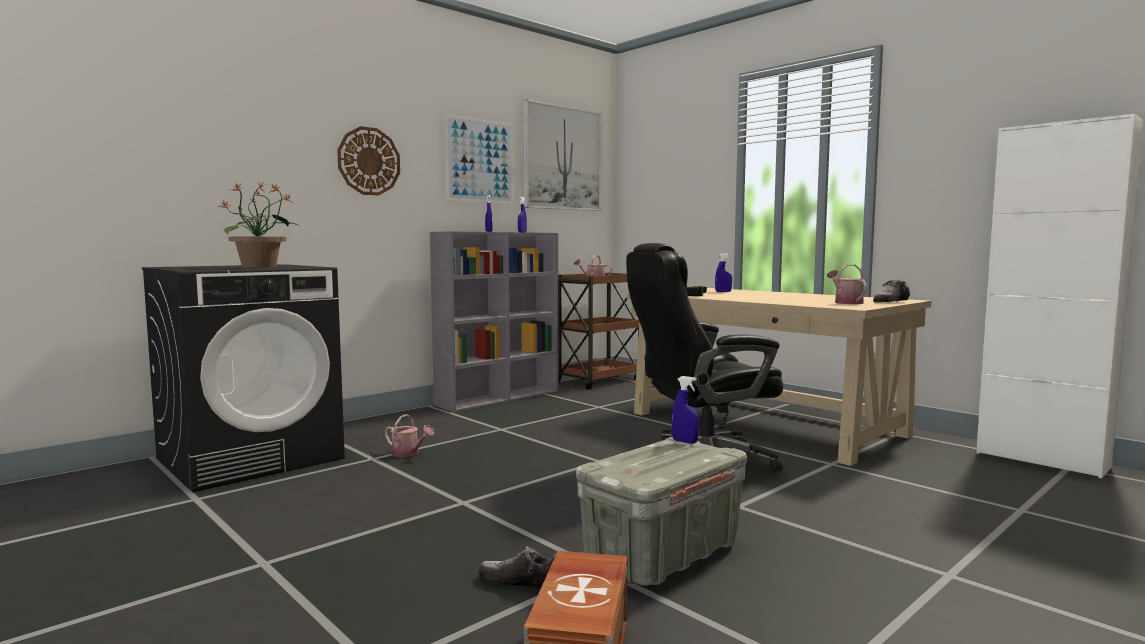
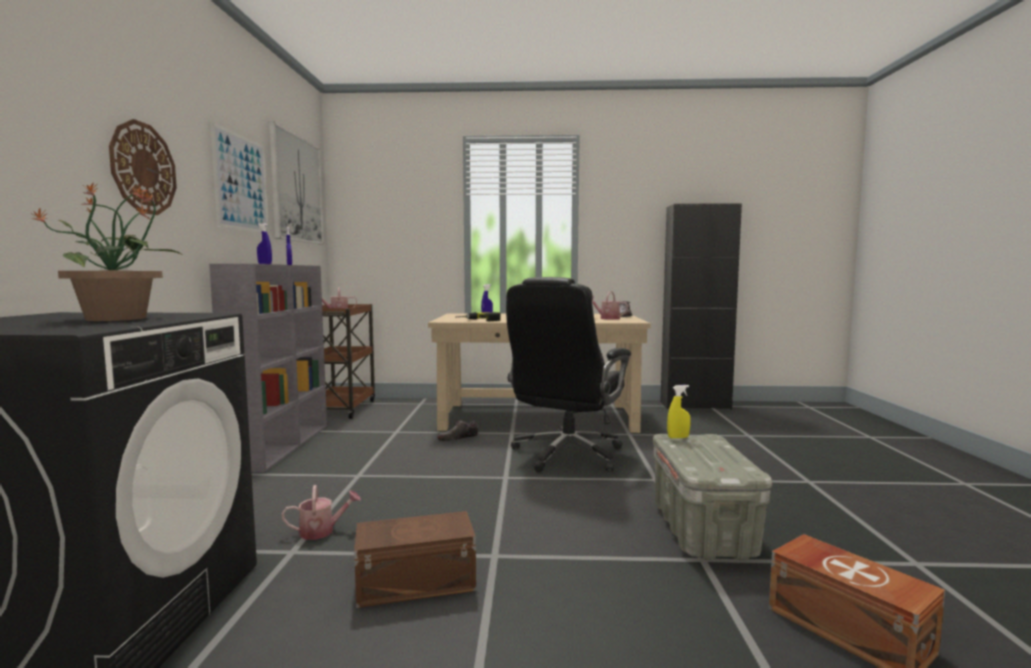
camera: 45 degrees left, 0 degrees up
shoe [479,546,556,588] -> shoe moved to [438,420,479,441]
blue spray bottle [672,376,699,444] -> yellow spray bottle [667,385,691,438]
white cabinet [976,114,1144,478] -> black cabinet [660,203,742,409]
none -> brown storage box [354,511,476,608]

